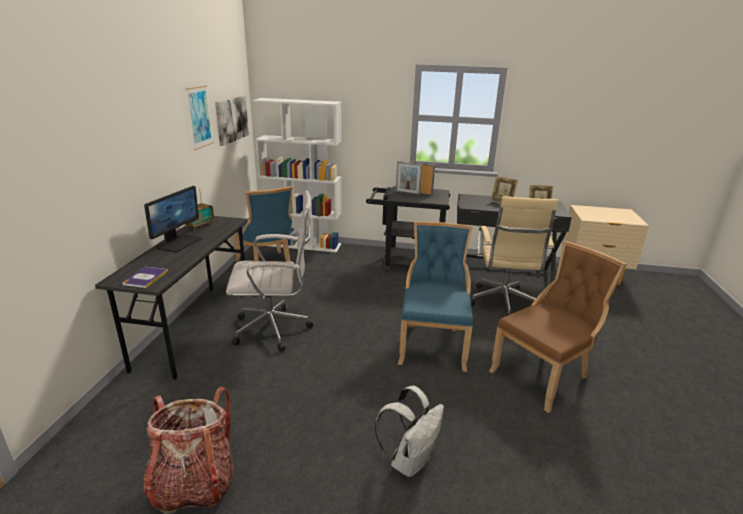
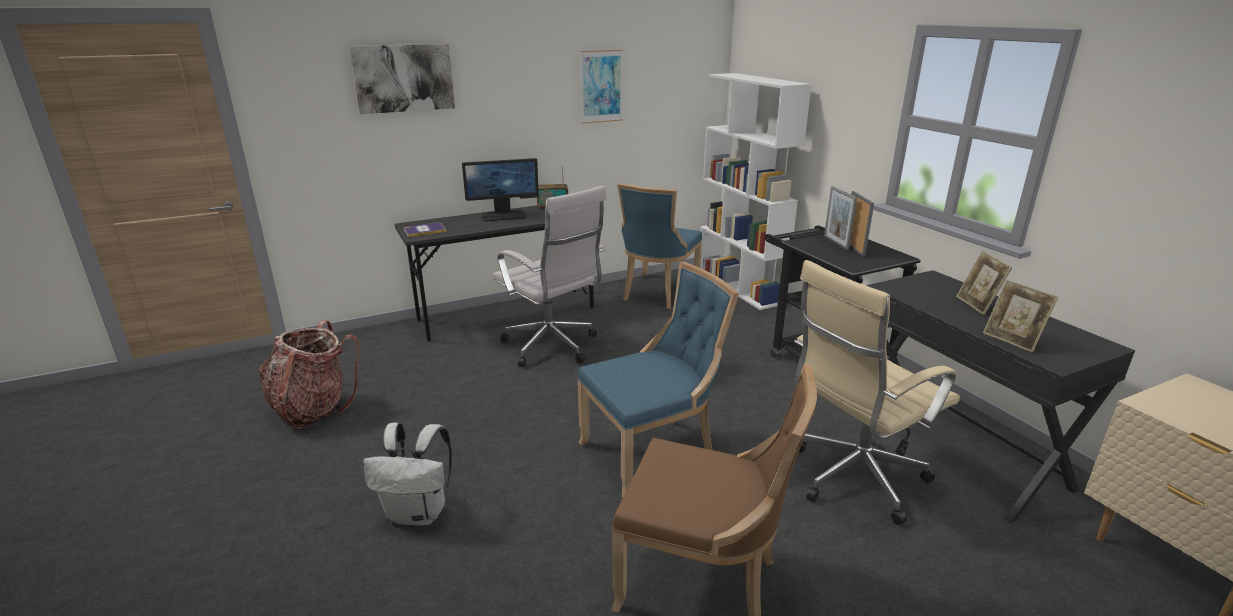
camera: 55 degrees right, 0 degrees up
picture [215,96,249,146] -> picture moved to [349,44,455,114]

